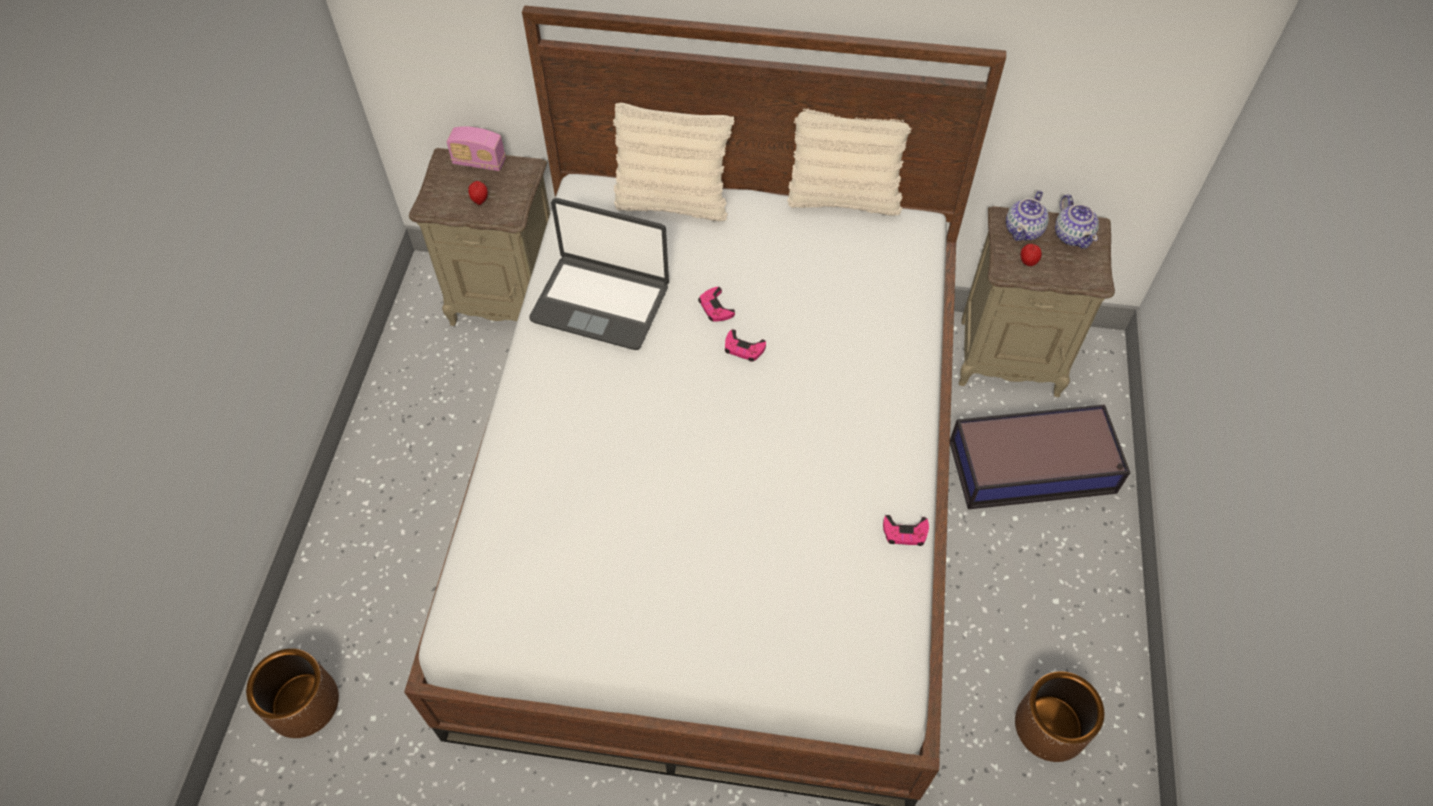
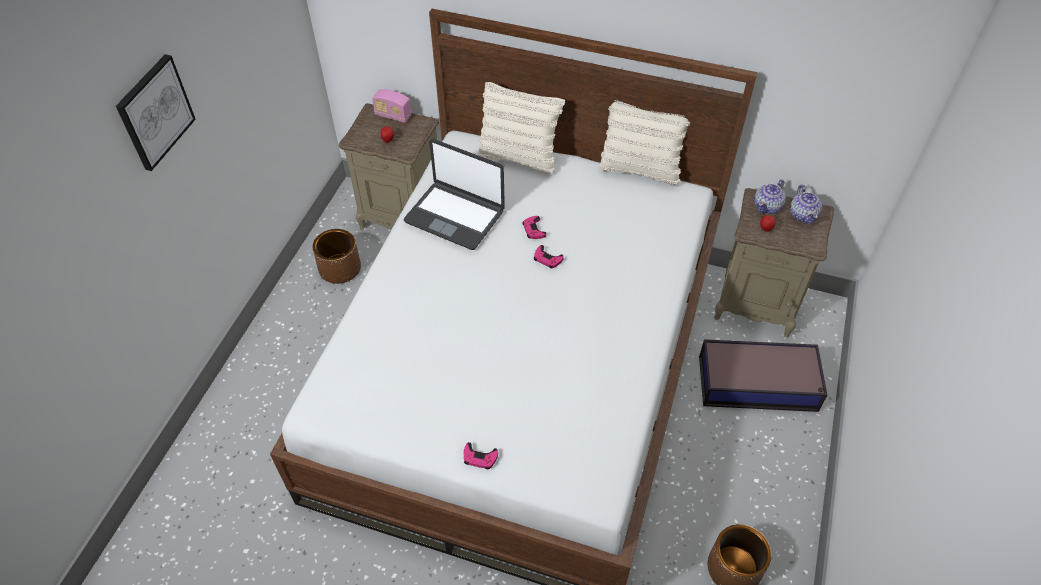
camera: 10 degrees right, 5 degrees down
brown planter [246,648,339,738] -> brown planter moved to [312,229,361,284]
pink game controller [883,515,929,546] -> pink game controller moved to [464,442,498,469]
none -> picture [116,54,196,171]

